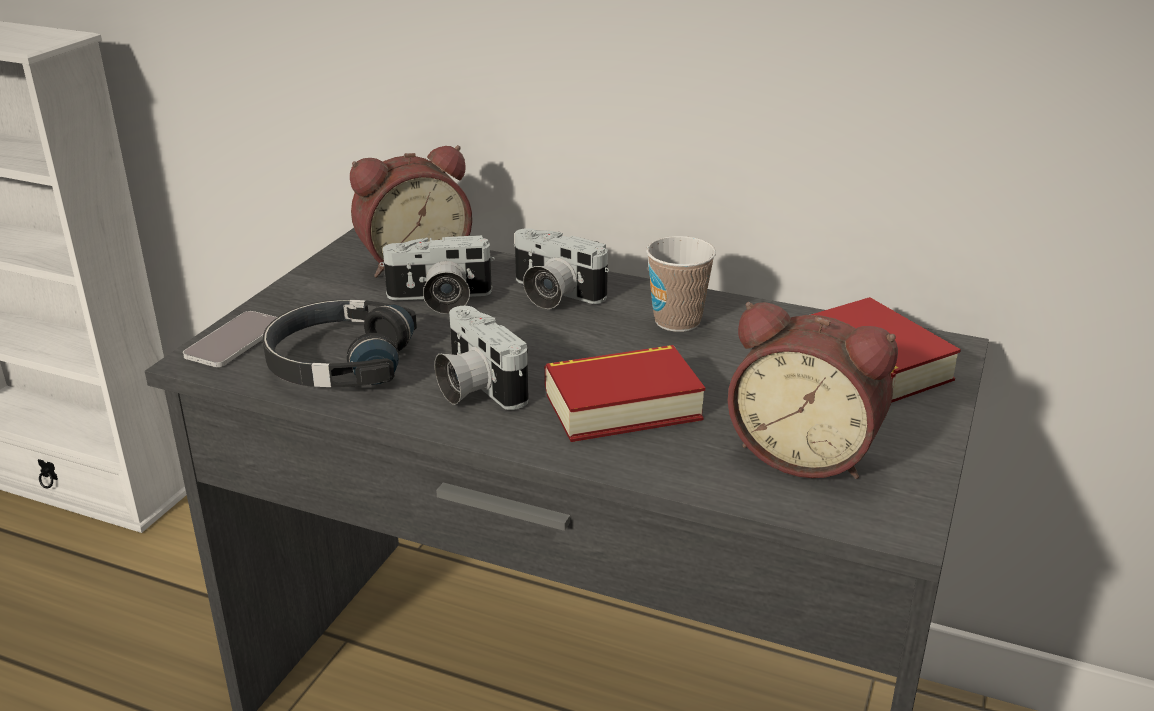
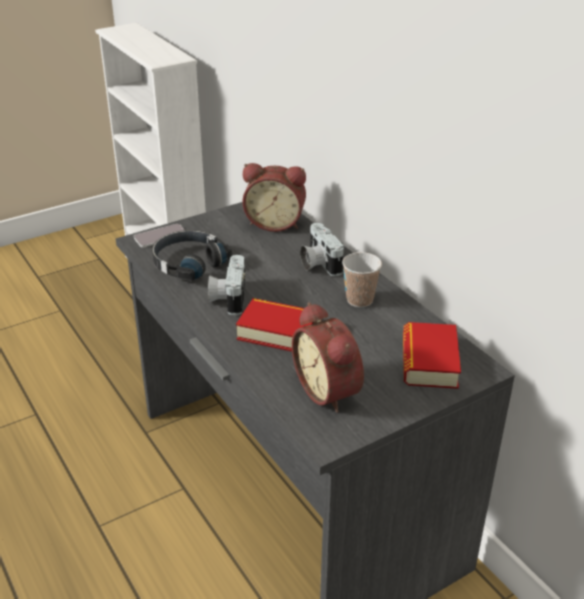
camera: 35 degrees right, 5 degrees up
camera [380,235,495,314] -> none

